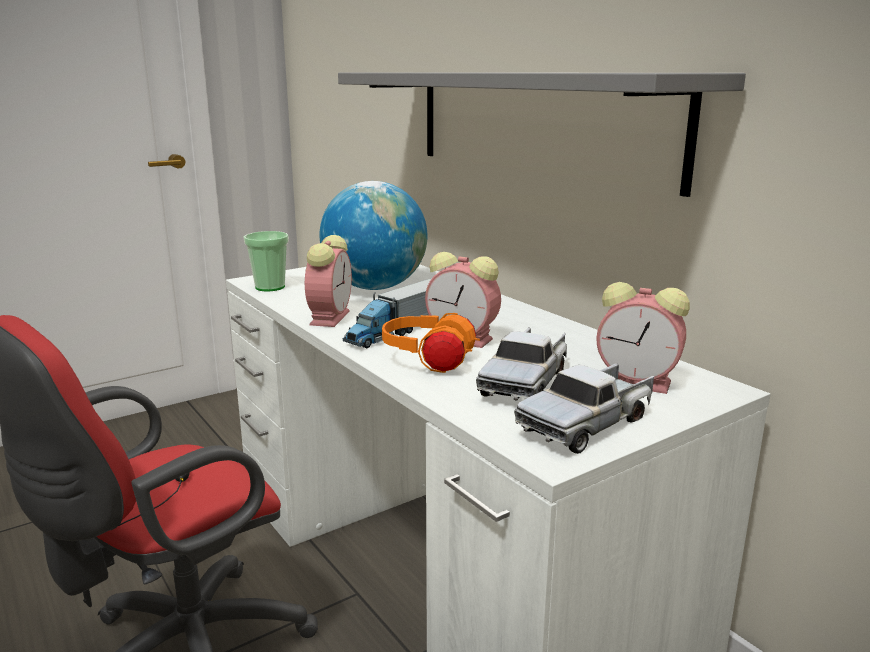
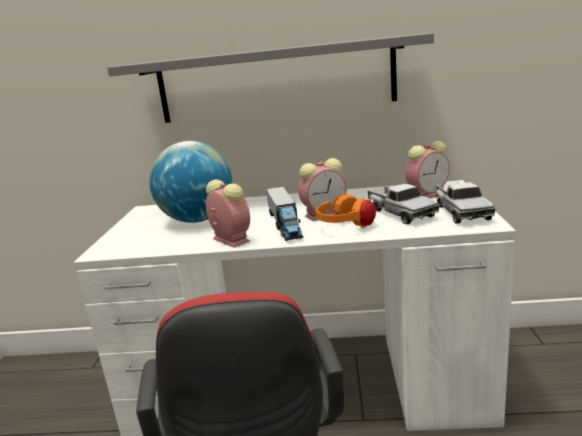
camera: 50 degrees left, 0 degrees up
cup [244,231,289,291] -> none

